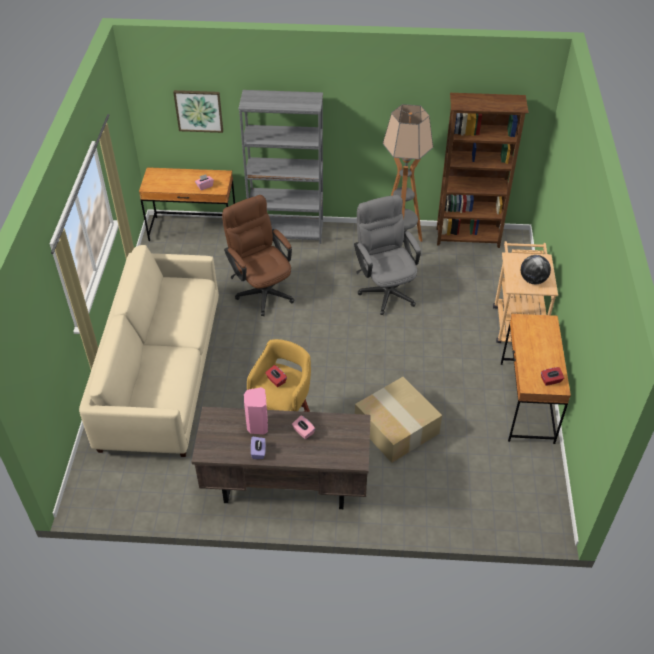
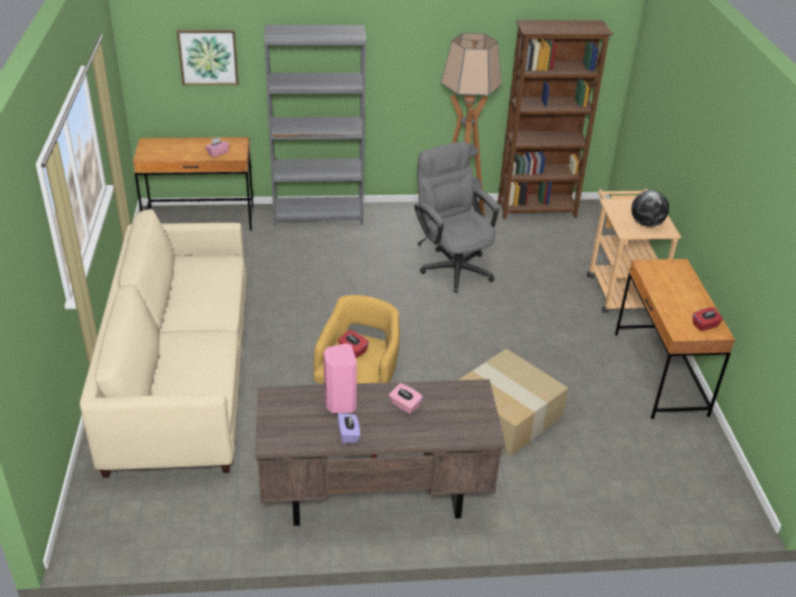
camera: 10 degrees left, 10 degrees down
brown office chair [222,195,295,316] -> none

